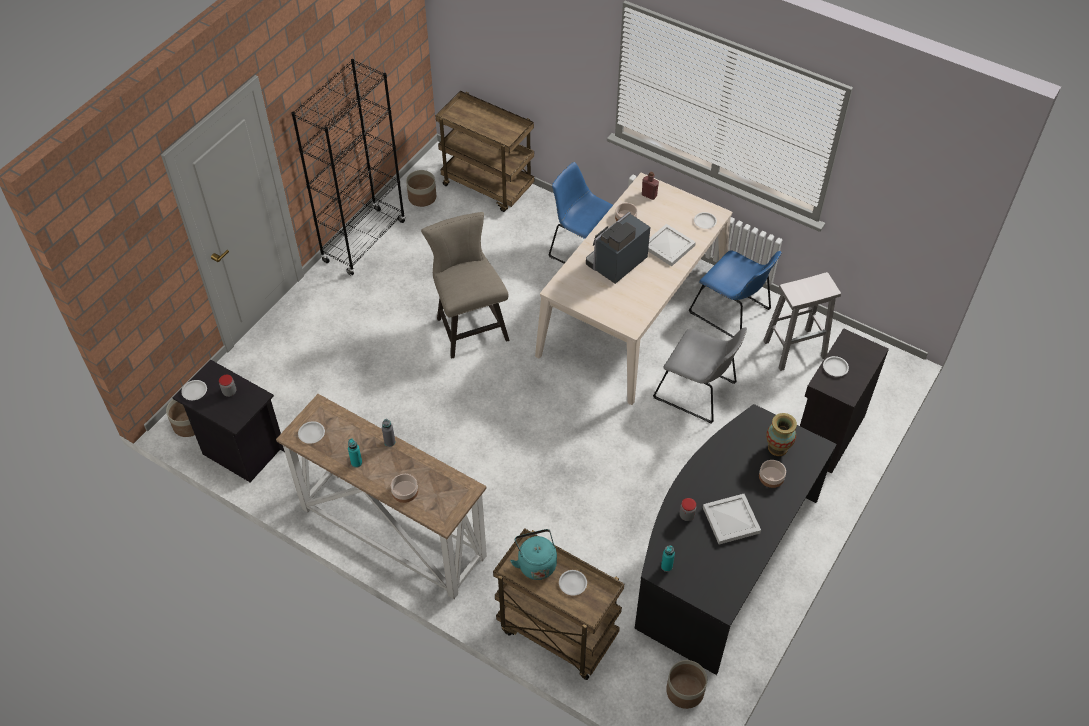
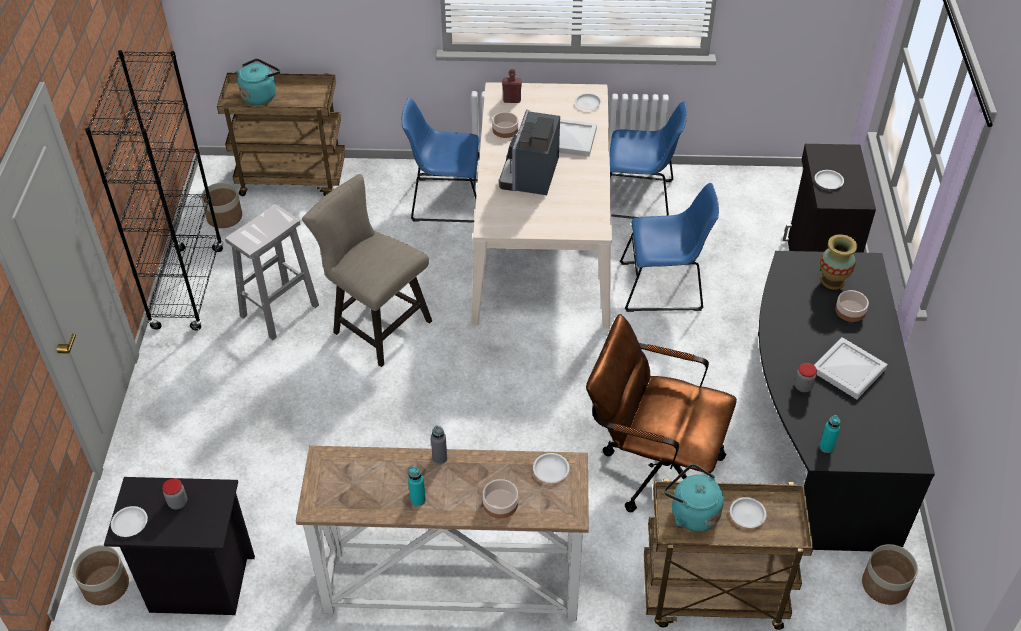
camera: 30 degrees left, 5 degrees down
white plate [298,421,325,444] -> white plate moved to [533,453,569,483]
grey chair [653,327,747,424] -> blue chair [620,183,719,312]
white stool [763,272,841,371] -> white stool moved to [225,204,319,340]
none -> turquoise kettle [236,59,280,105]
none -> brown office chair [586,314,737,512]

